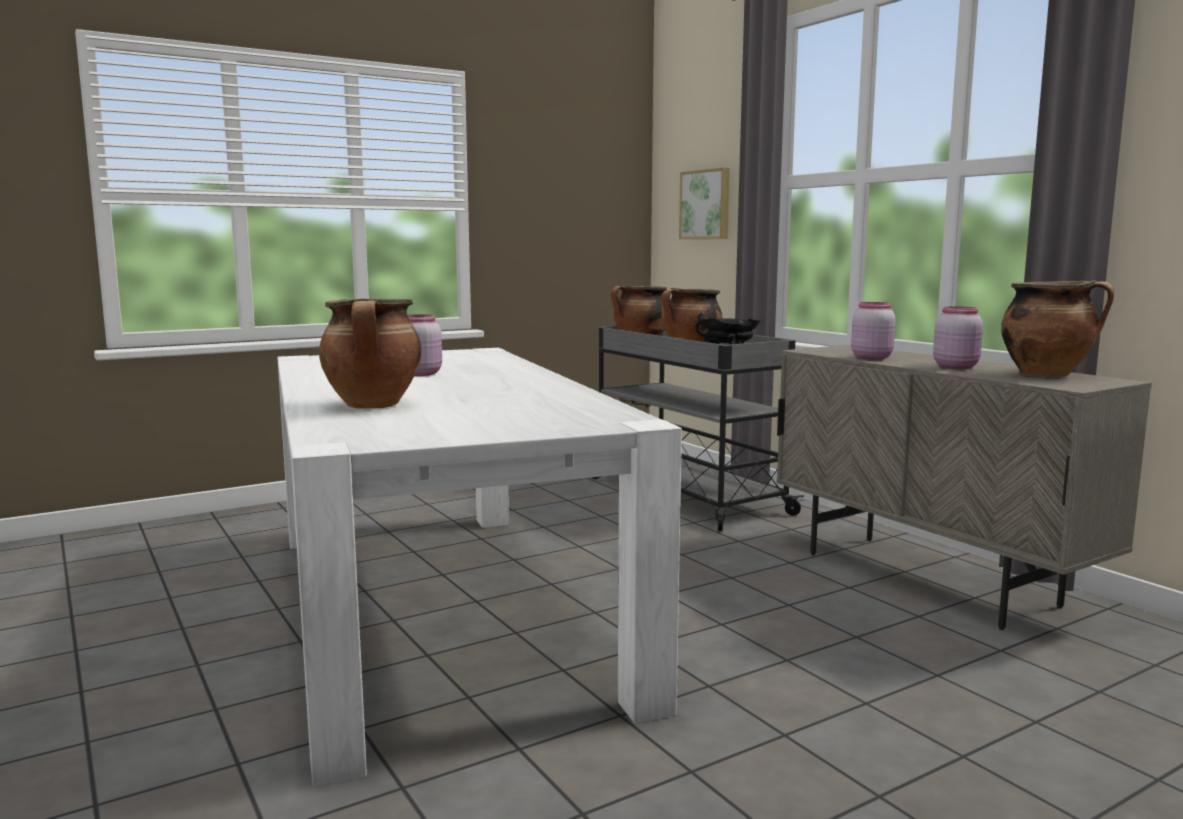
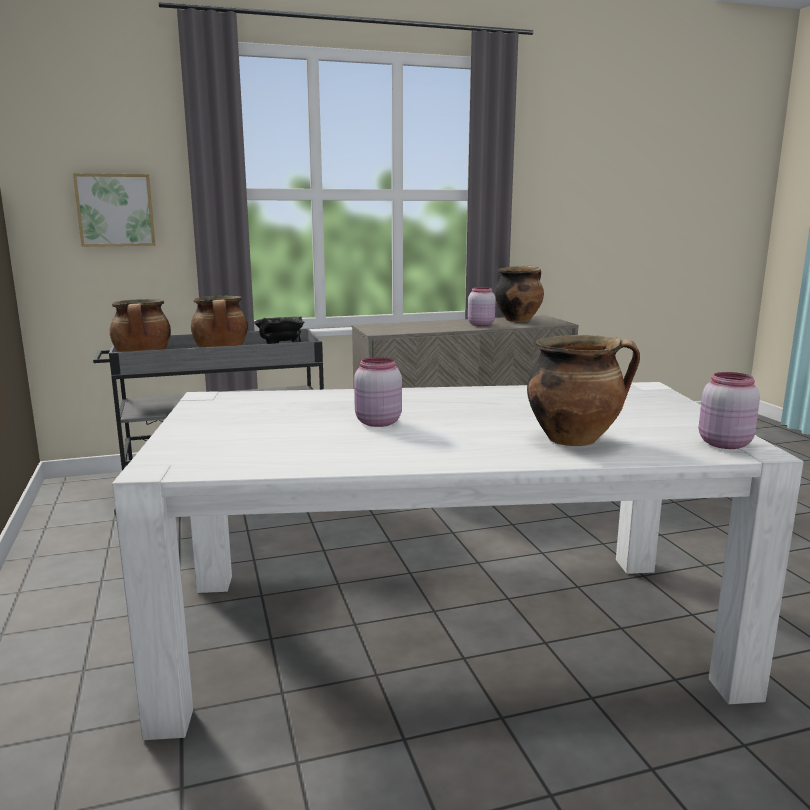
camera: 75 degrees left, 5 degrees up
pink jar [851,302,896,360] -> pink jar moved to [699,372,760,449]

